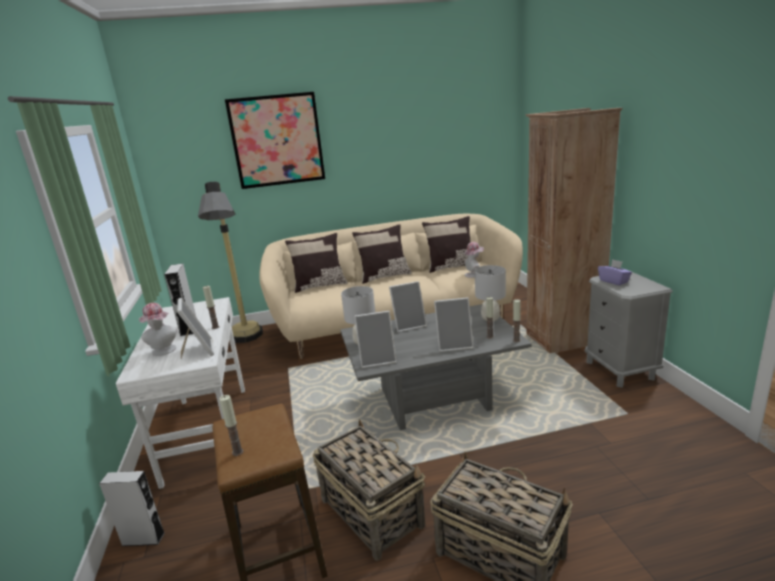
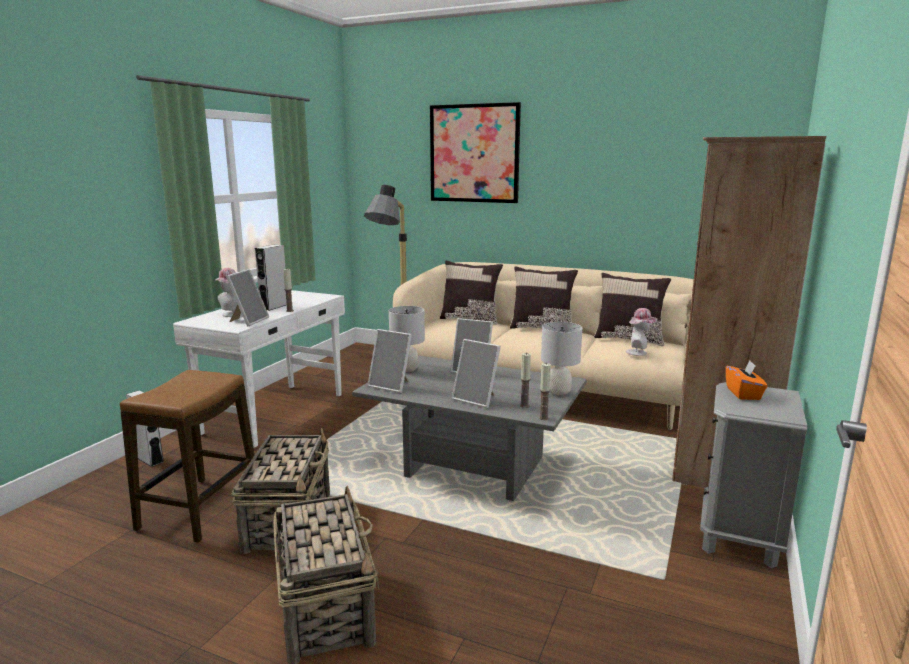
camera: 35 degrees right, 5 degrees down
candle [219,395,244,456] -> none
purple tissue box [598,259,632,285] -> orange tissue box [726,361,768,400]

